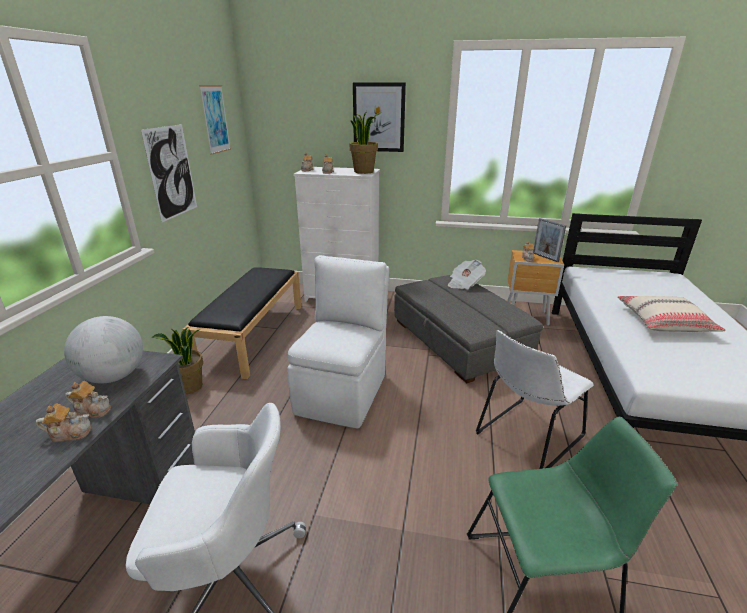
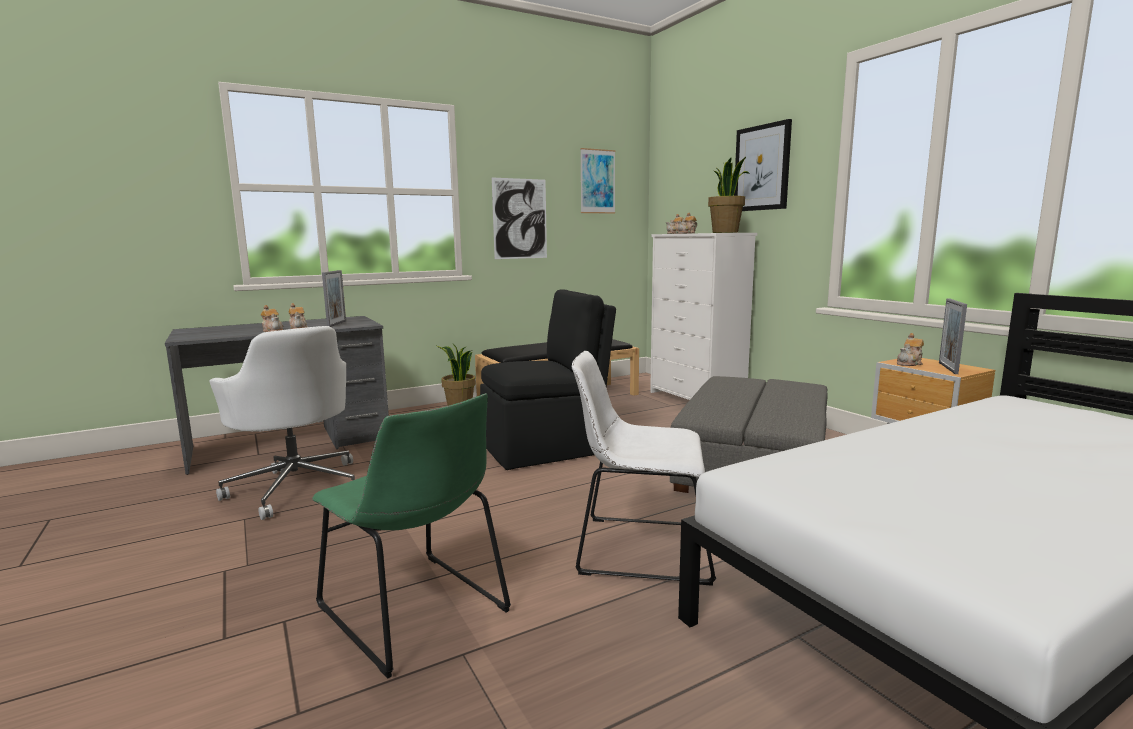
camera: 50 degrees right, 15 degrees down
globe [64,316,143,383] -> picture frame [322,270,346,327]
white chair [287,255,389,429] -> black chair [480,289,616,470]
newspaper [448,260,486,290] -> none
beige pillow [617,296,726,332] -> none

